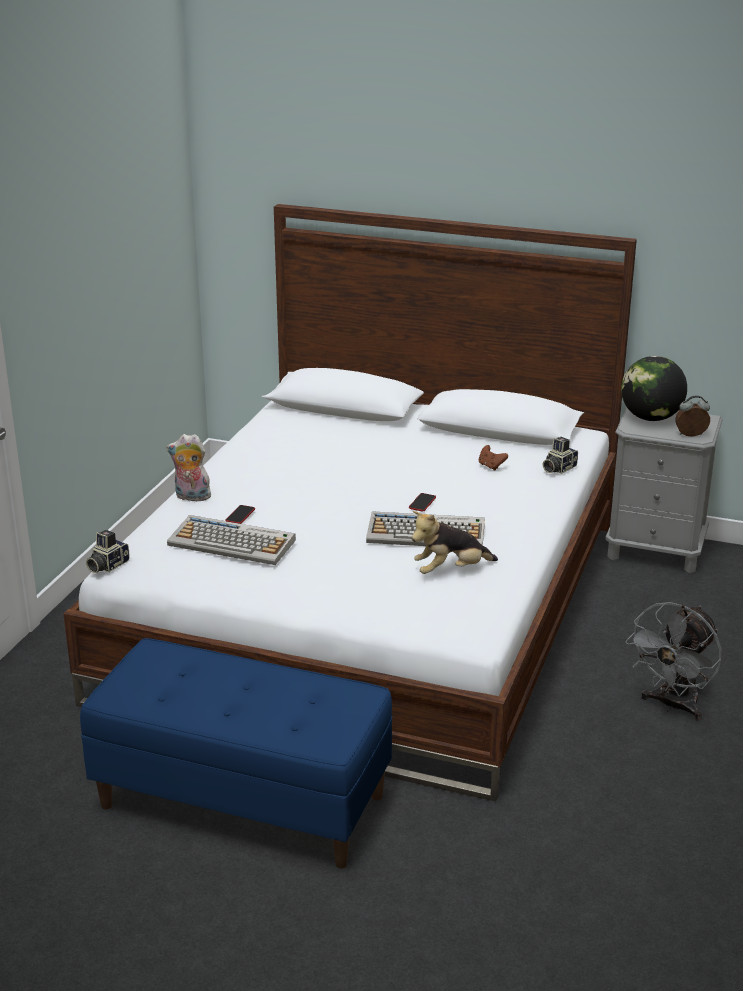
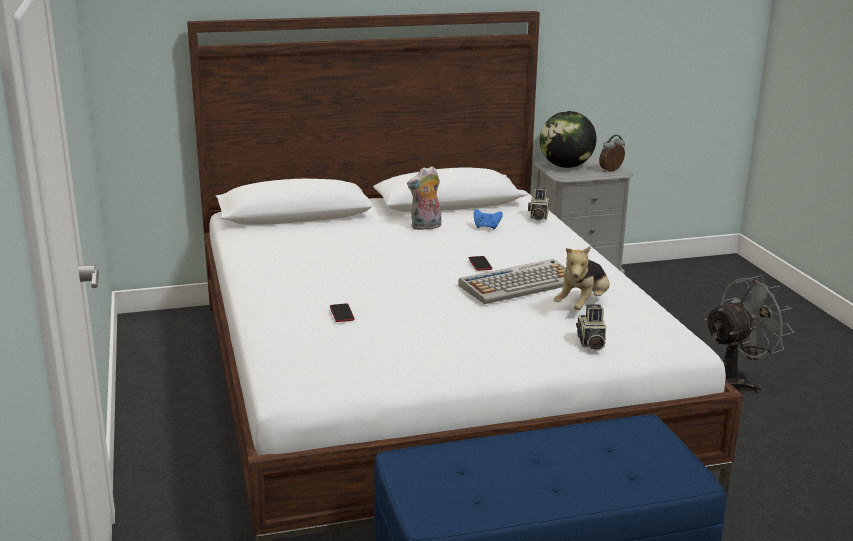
camera: 35 degrees left, 5 degrees down
camera [86,530,130,573] -> camera moved to [576,304,606,351]
plush toy [166,434,213,501] -> plush toy moved to [407,166,441,230]
keyboard [167,515,296,565] -> none
brown game controller [479,445,508,471] -> blue game controller [474,209,503,230]
grey fan [625,602,722,721] -> grey fan turned 120 degrees counterclockwise [704,276,794,393]

